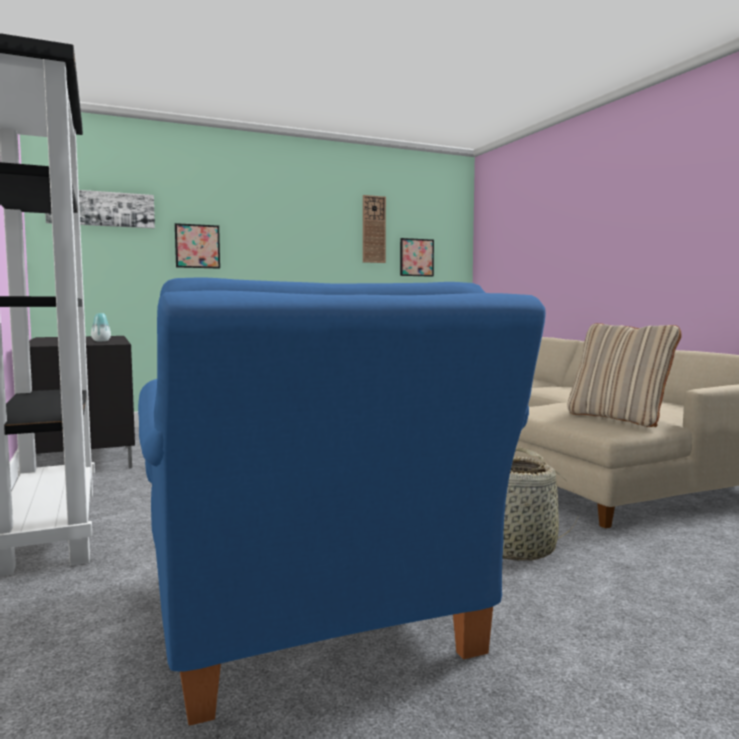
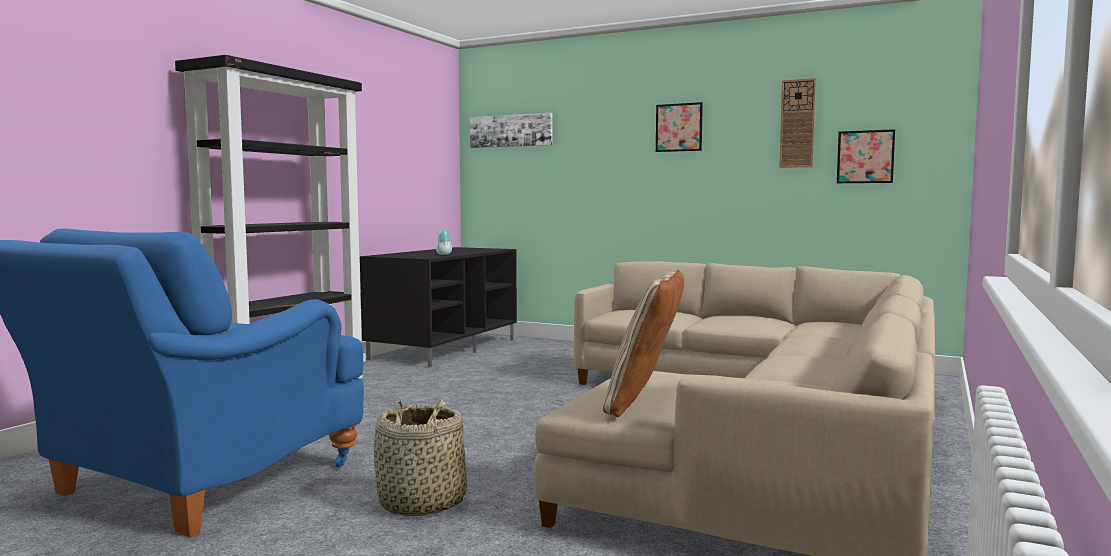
camera: 50 degrees right, 0 degrees up
picture [175,223,220,269] -> picture moved to [656,102,703,152]

